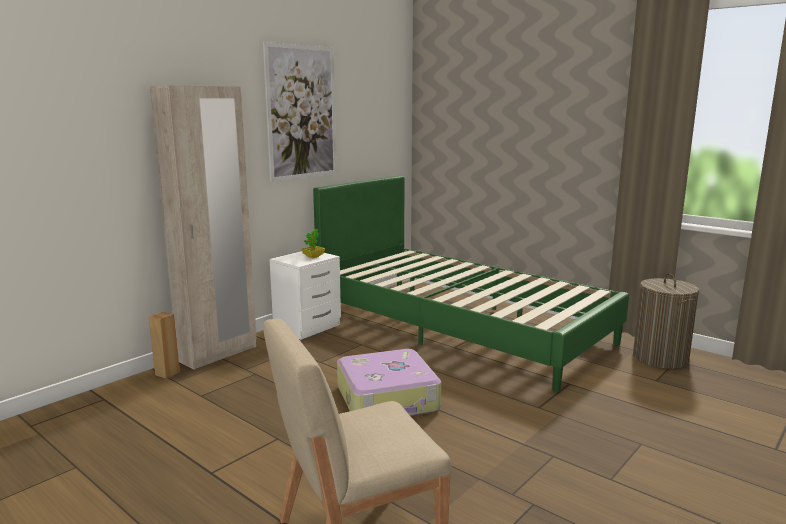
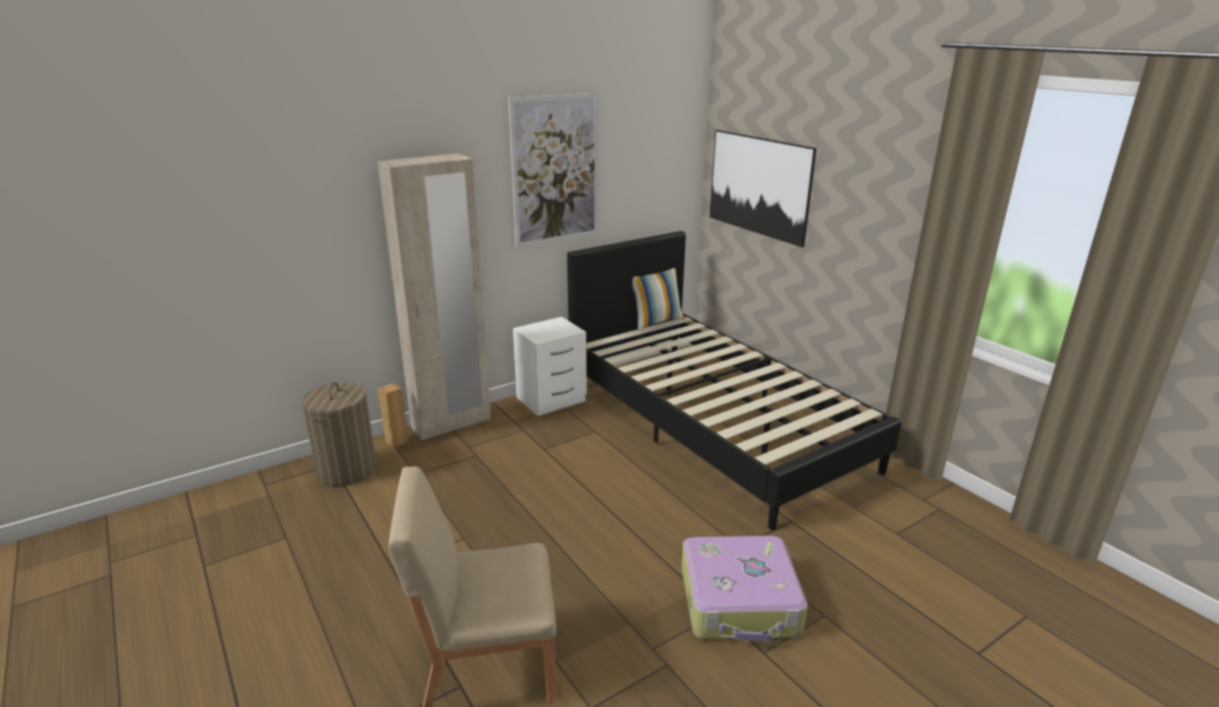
camera: 15 degrees right, 10 degrees up
potted plant [301,229,325,258] -> none
green bed [313,175,629,392] -> black bed [567,231,902,530]
suitcase [337,349,441,416] -> suitcase moved to [682,536,808,641]
laundry basket [633,273,699,369] -> laundry basket moved to [302,382,376,486]
none -> pillow [632,268,685,332]
none -> picture [710,130,817,247]

